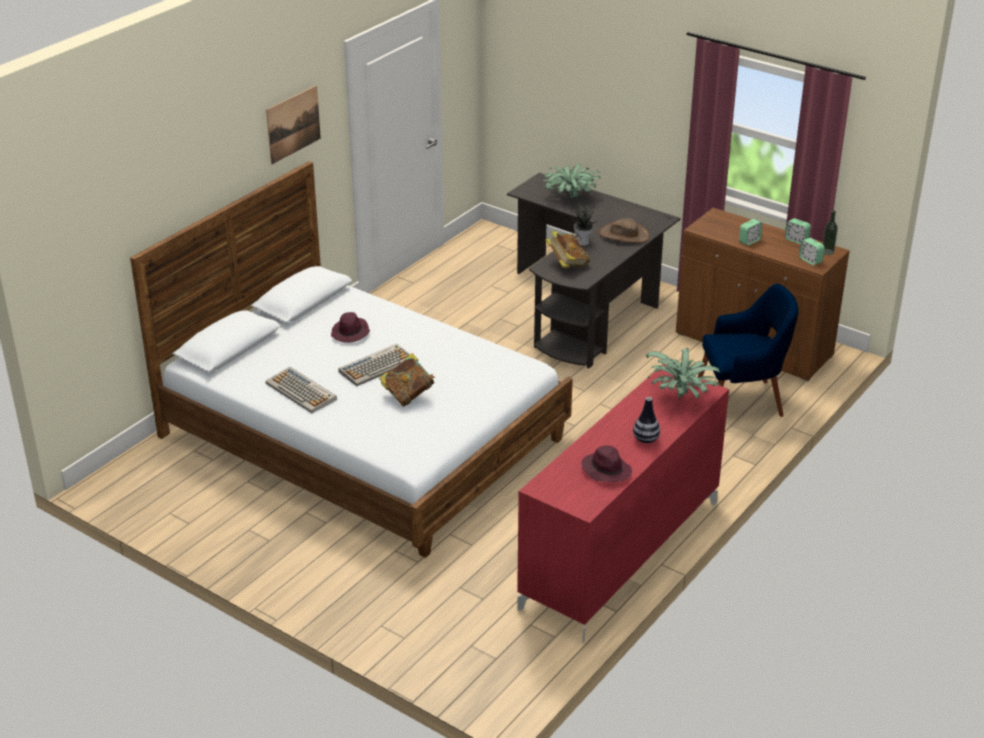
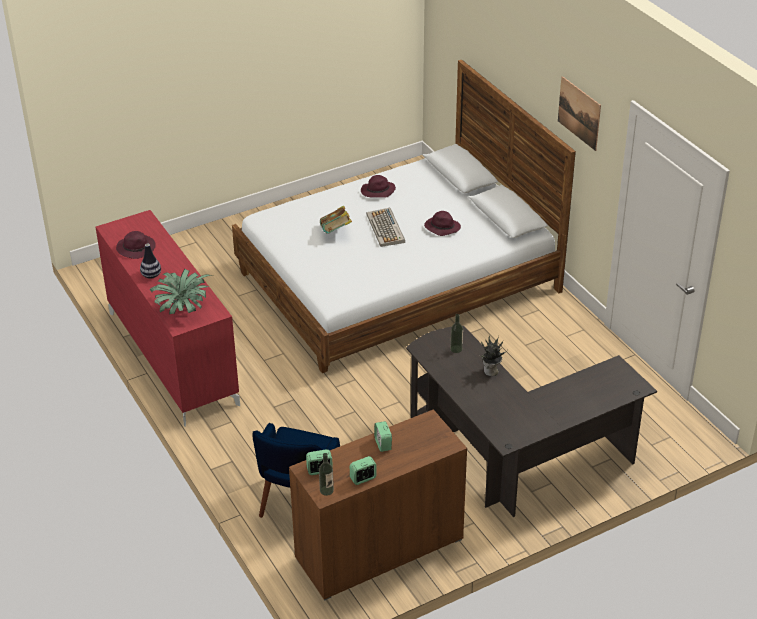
camera: 115 degrees right, 5 degrees up
keyboard [265,367,337,413] -> purple hat [361,175,396,198]
potted plant [542,164,601,198] -> none
book [545,231,590,268] -> bottle [450,314,463,353]
brown hat [599,218,650,243] -> none

